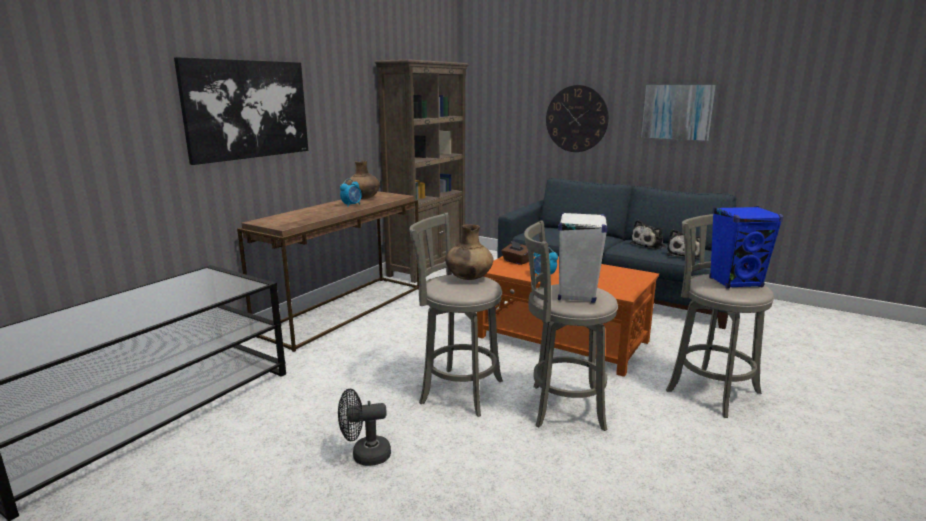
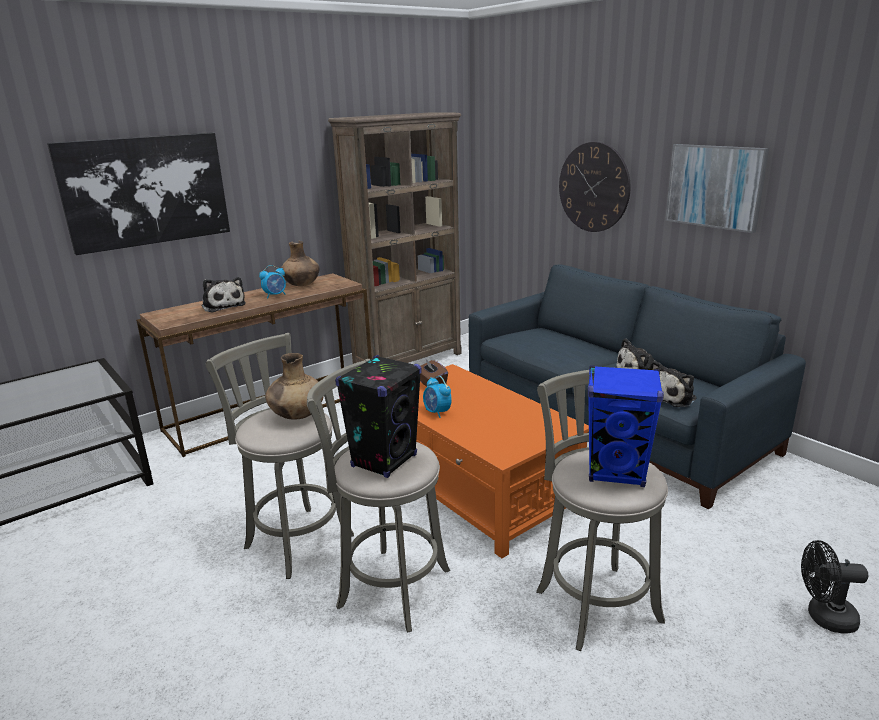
camera: 20 degrees right, 5 degrees up
black fan [338,388,391,466] -> black fan moved to [801,540,868,634]
white speaker [558,212,608,303] -> black speaker [335,355,421,478]
none -> plush toy [202,277,246,313]

